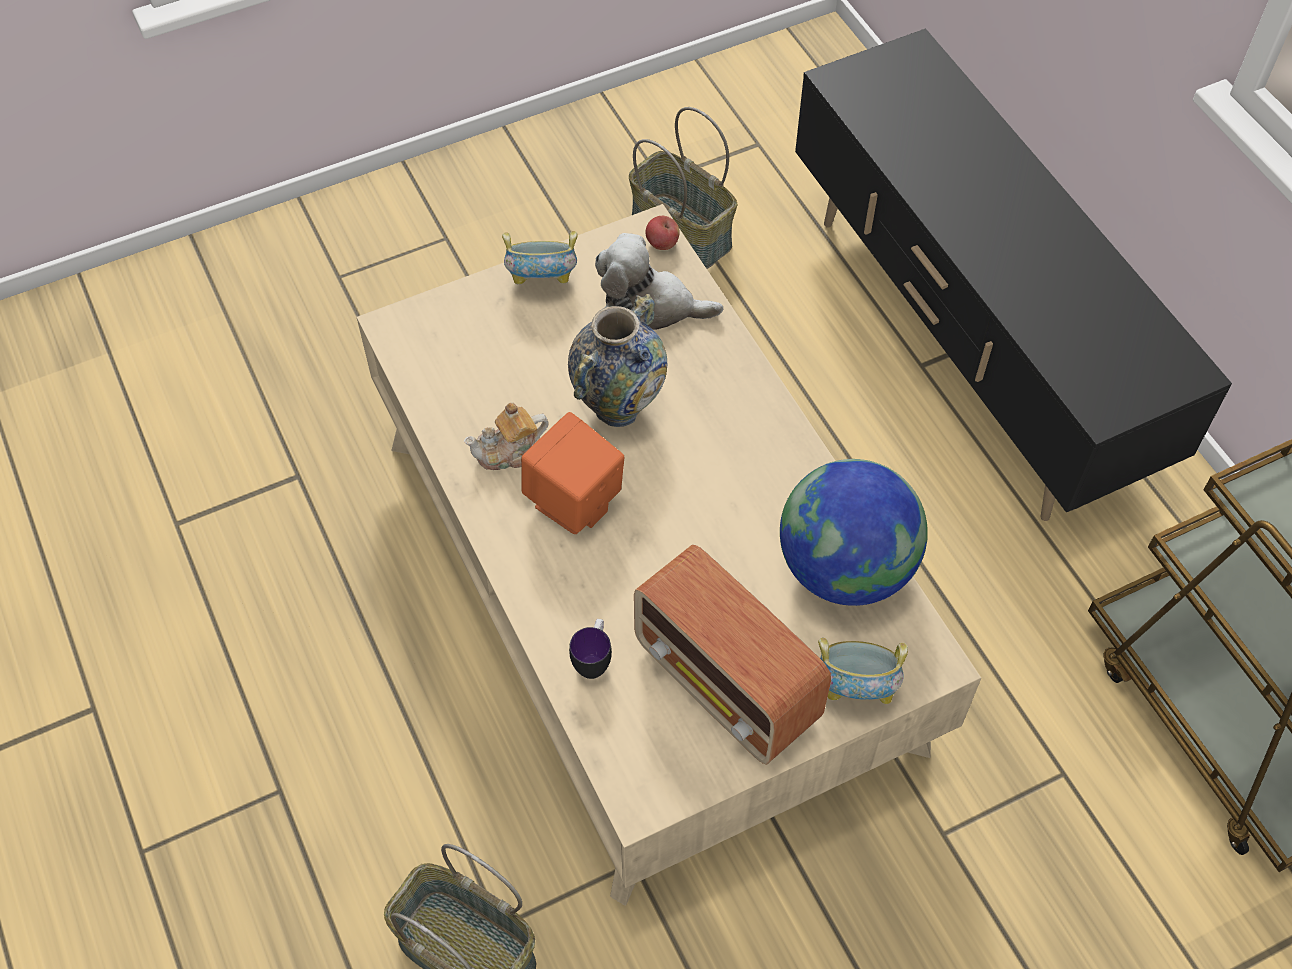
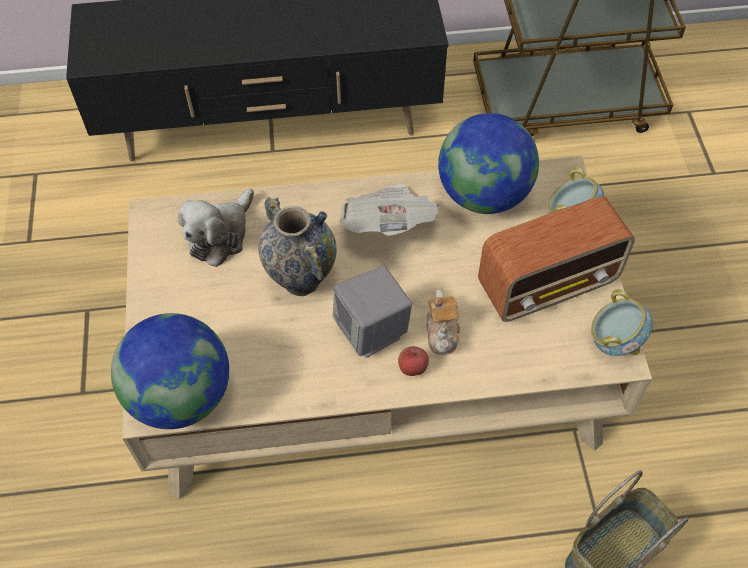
camera: 70 degrees left, 0 degrees up
teapot [464,403,548,470] -> teapot moved to [427,290,460,355]
bowl [502,231,578,284] -> bowl moved to [591,289,653,356]
orange speaker [521,412,625,534] -> grey speaker [333,266,412,358]
mug [569,619,612,679] -> none
basket [629,107,737,269] -> none
apple [646,216,680,250] -> apple moved to [398,346,429,376]
none -> globe [111,313,229,429]
none -> newspaper [339,183,440,236]

